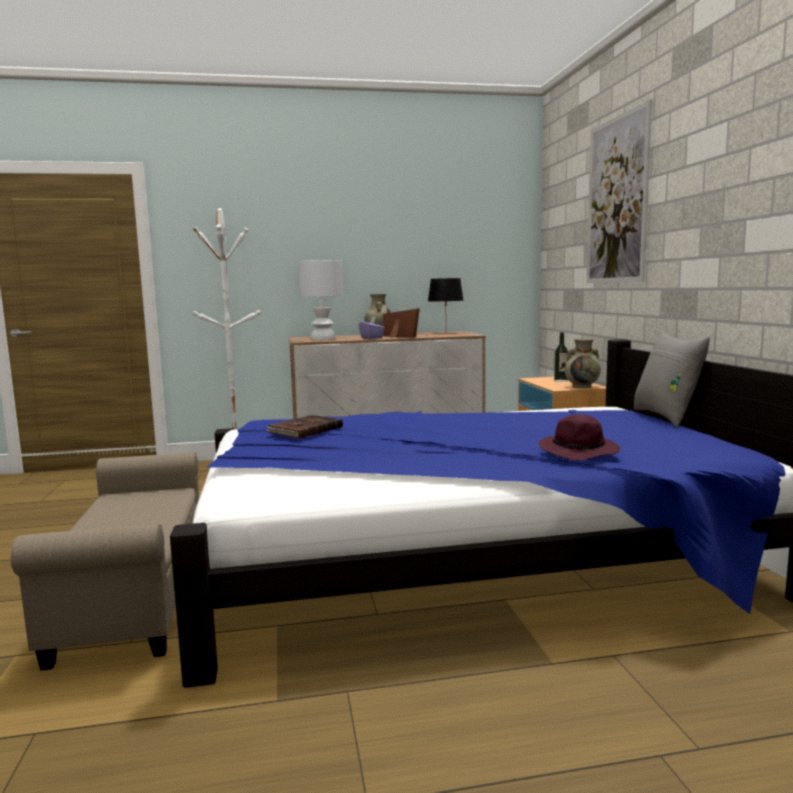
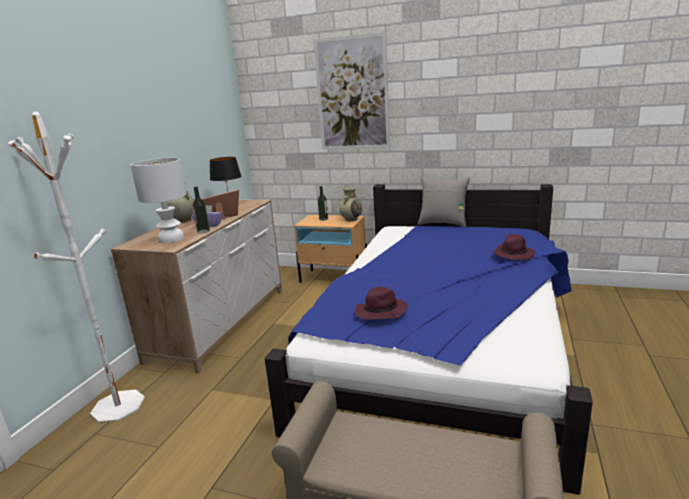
camera: 60 degrees left, 10 degrees up
brown book [266,415,343,439] -> purple hat [355,287,408,320]
none -> bottle [192,186,210,234]

